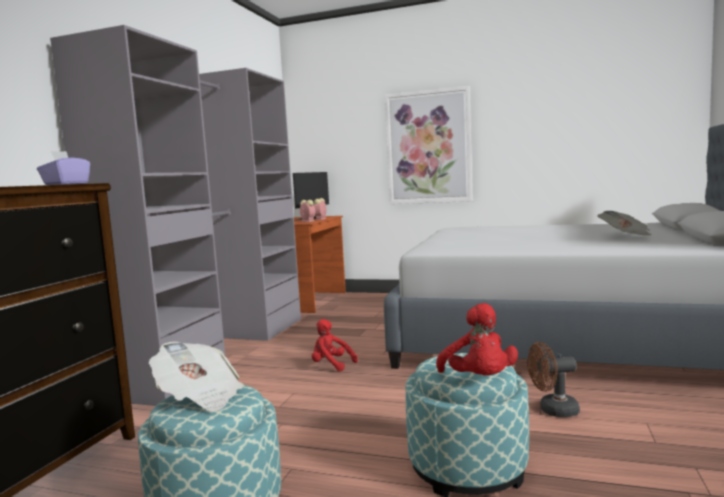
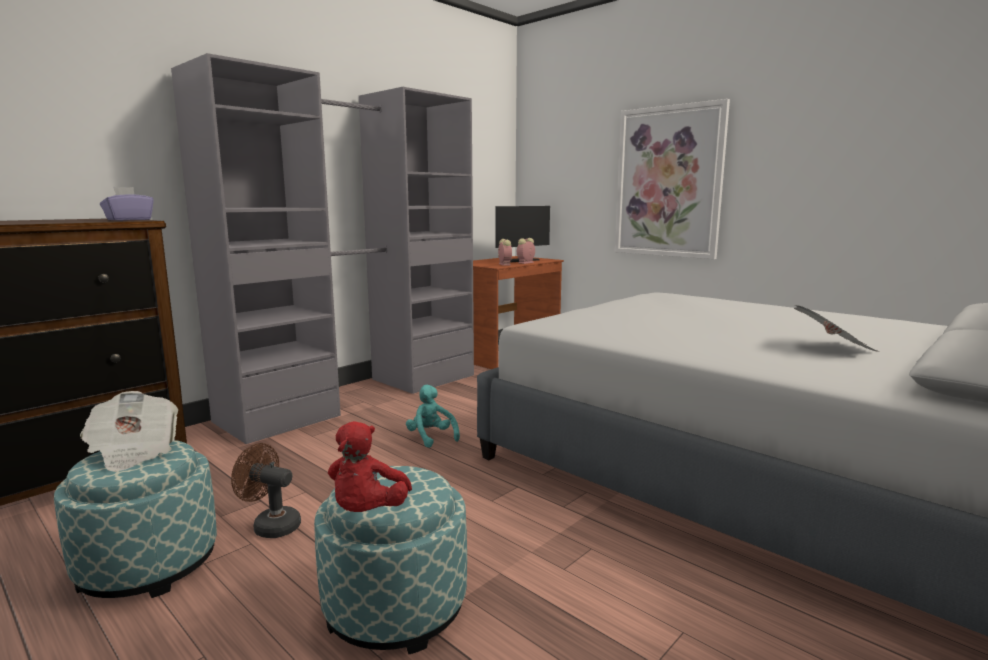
camera: 25 degrees right, 5 degrees up
red plush toy [312,319,358,371] -> turquoise plush toy [406,385,460,448]
brown fan [527,342,580,417] -> brown fan moved to [231,443,301,538]

